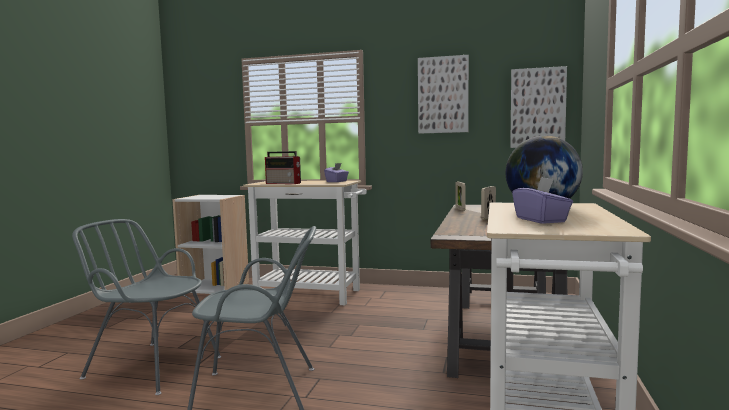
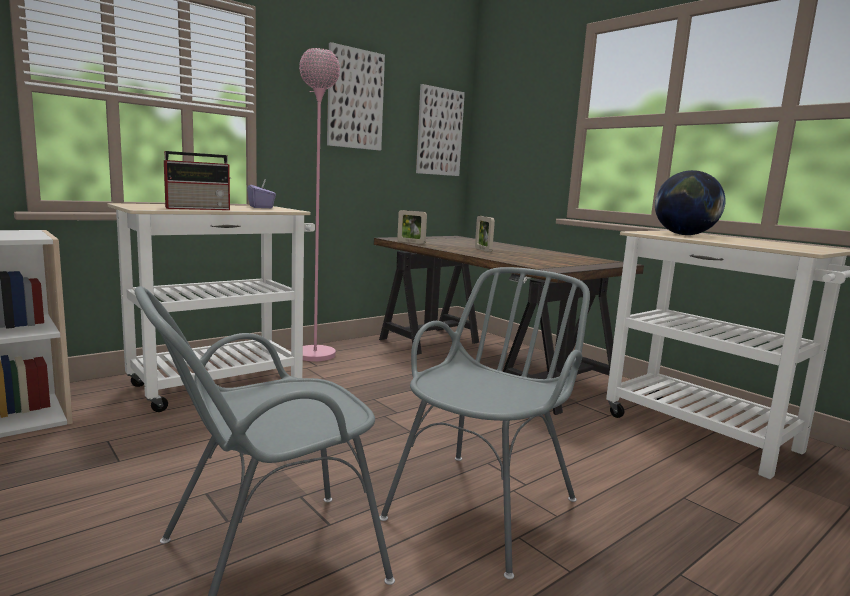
camera: 55 degrees left, 5 degrees up
purple tissue box [512,177,573,224] -> none
none -> pink floor lamp [299,48,340,361]

